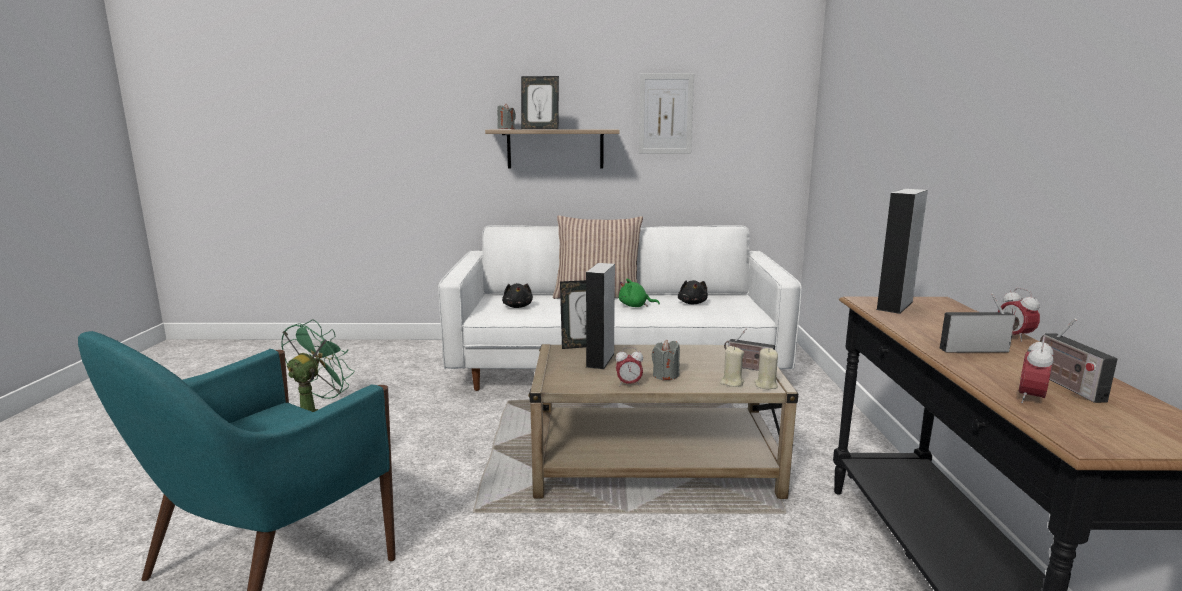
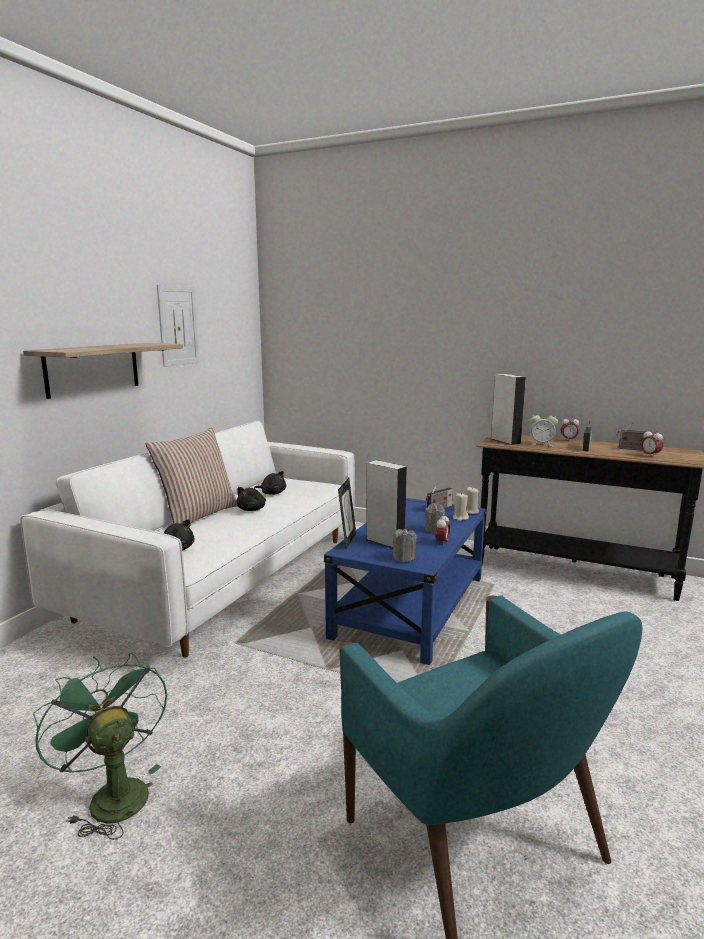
camera: 65 degrees left, 0 degrees up
grey candle [497,104,516,129] -> grey candle moved to [393,528,417,562]
picture frame [521,76,559,129] -> none
beige coffee table [528,344,798,499] -> blue coffee table [324,498,486,665]
green plush toy [619,278,660,307] -> black plush toy [236,487,266,511]
none -> alarm clock [529,411,558,447]

